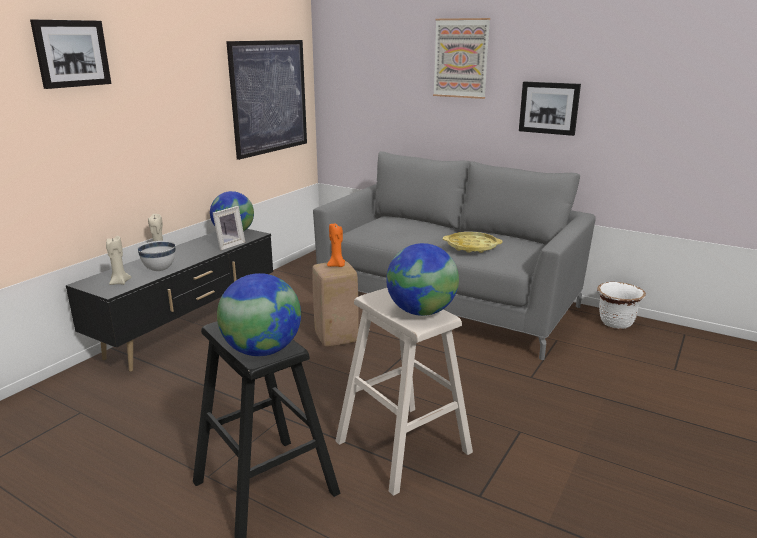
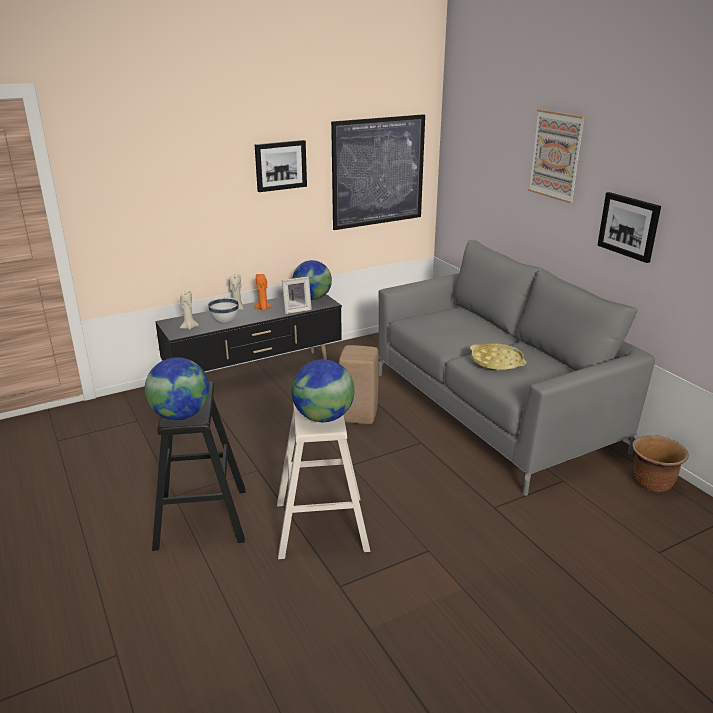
camera: 30 degrees right, 5 degrees up
picture [30,19,111,89] -> picture moved to [255,140,307,192]
orange candle [327,223,345,267] -> orange candle moved to [254,274,272,311]
white planter [597,282,646,329] -> brown planter [633,435,689,493]

